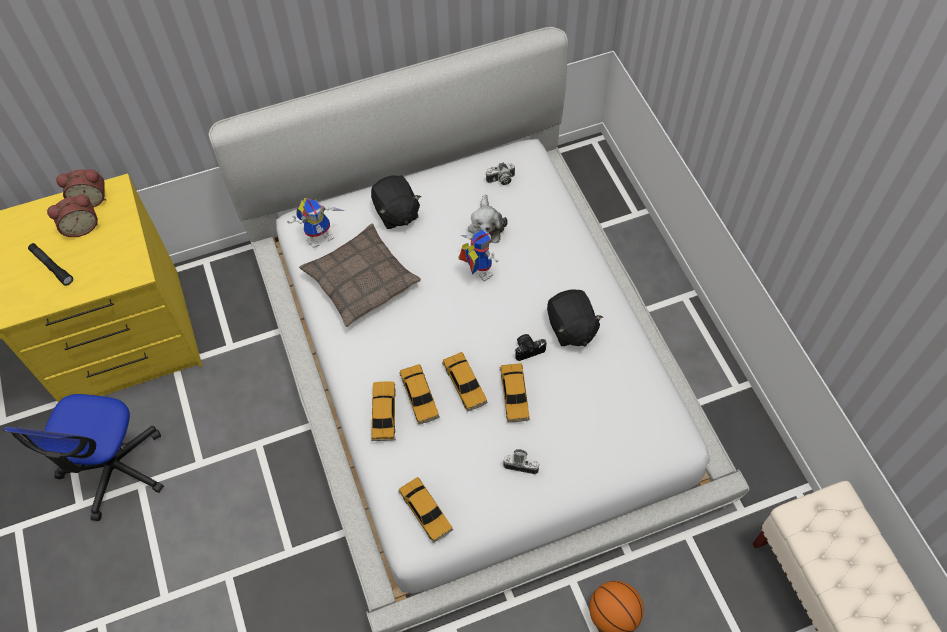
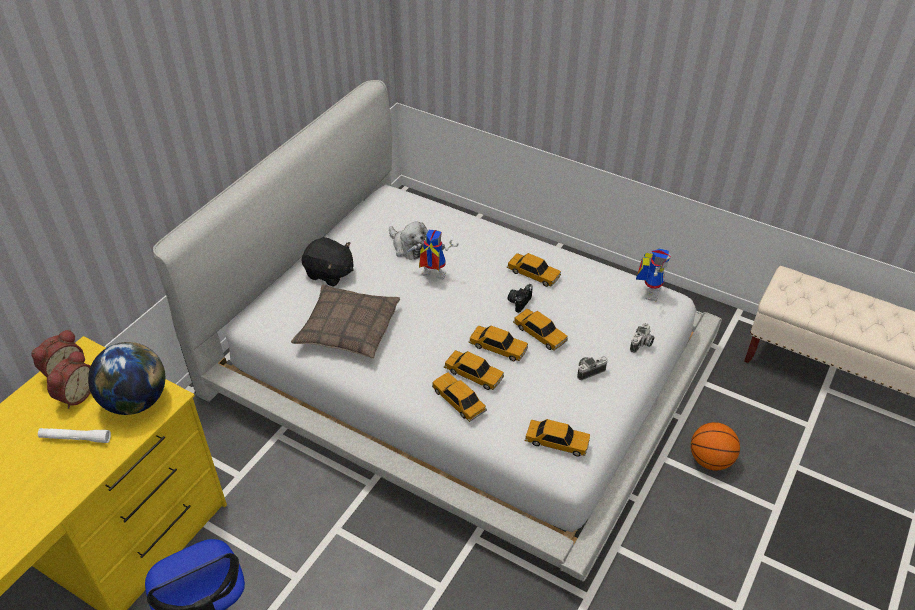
camera: 40 degrees left, 15 degrees down
black flashlight [28,243,73,286] -> white flashlight [38,428,111,443]
toy robot [286,198,345,248] -> toy robot moved to [636,248,671,302]
camera [486,162,515,185] -> camera moved to [630,323,654,353]
black plush toy [547,289,603,347] -> toy car [507,253,561,287]
none -> globe [88,342,165,415]

